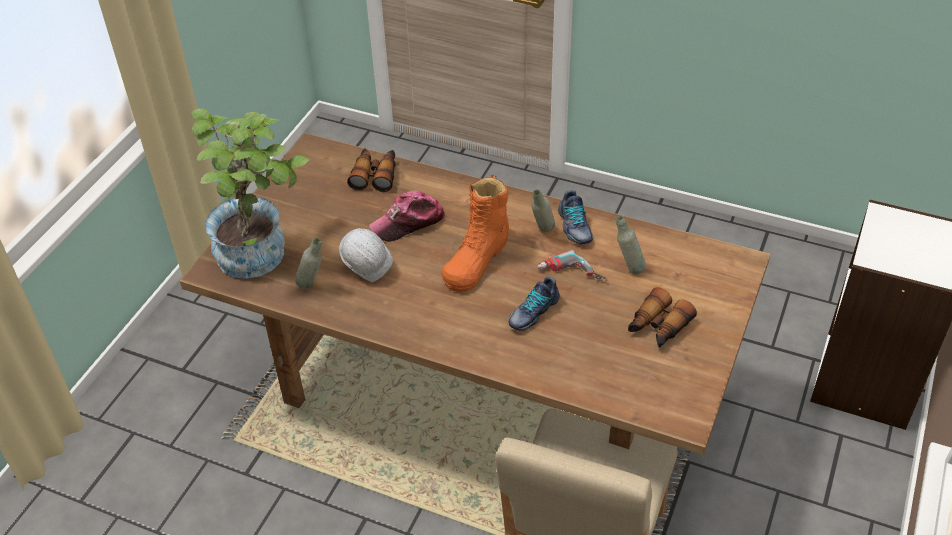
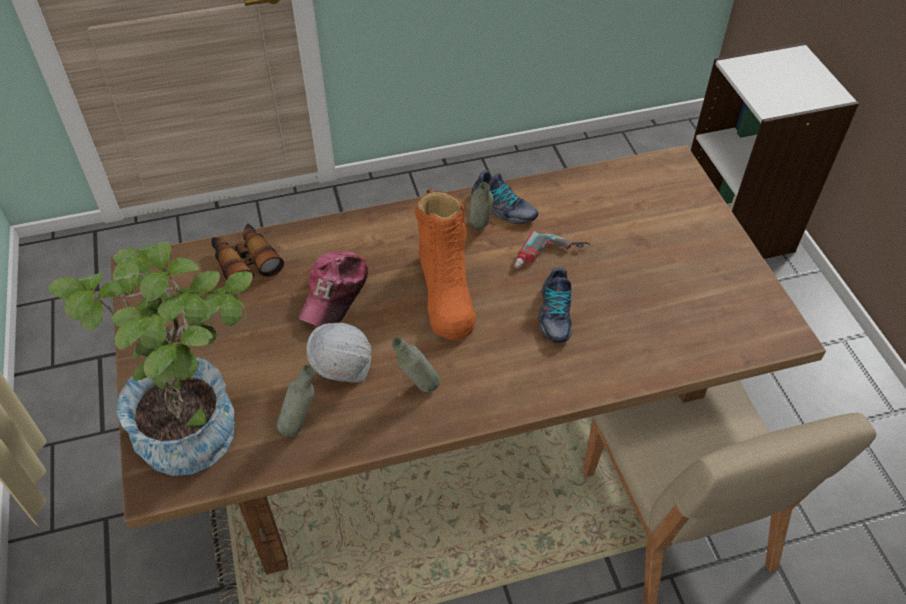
camera: 40 degrees left, 5 degrees up
grey bottle [616,216,646,274] -> grey bottle moved to [392,337,440,393]
binoculars [628,287,697,347] -> none

